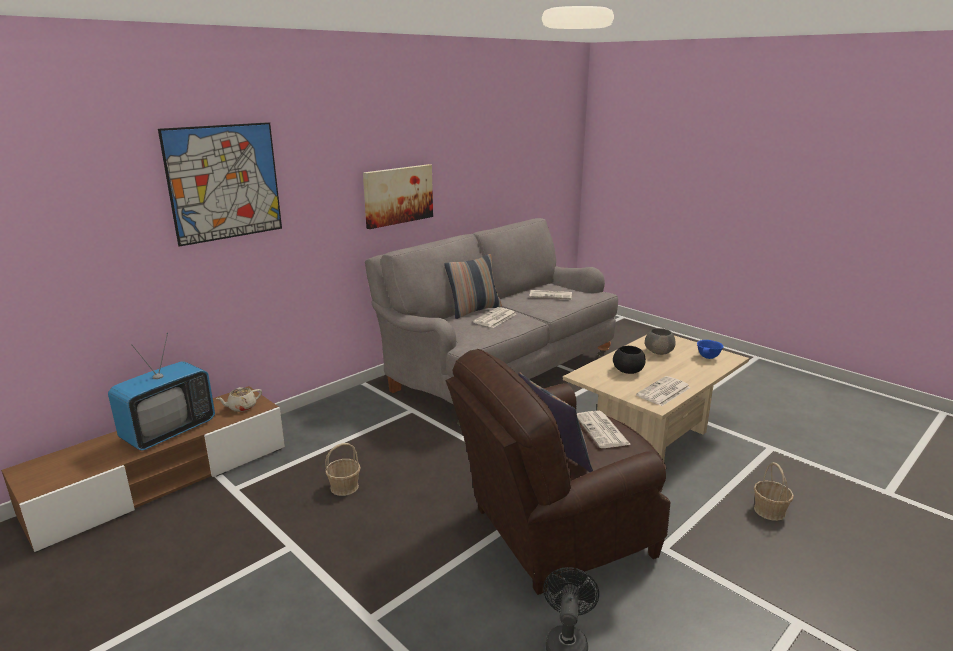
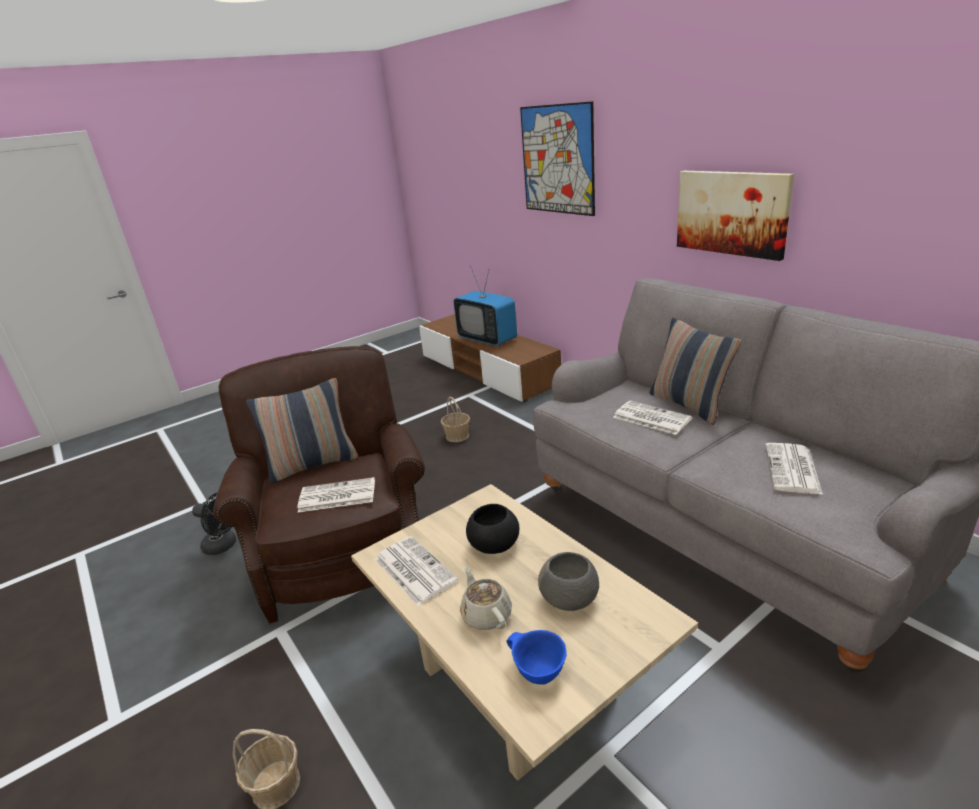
camera: 100 degrees right, 5 degrees up
beige teapot [216,387,262,412] -> beige teapot moved to [460,566,512,630]

